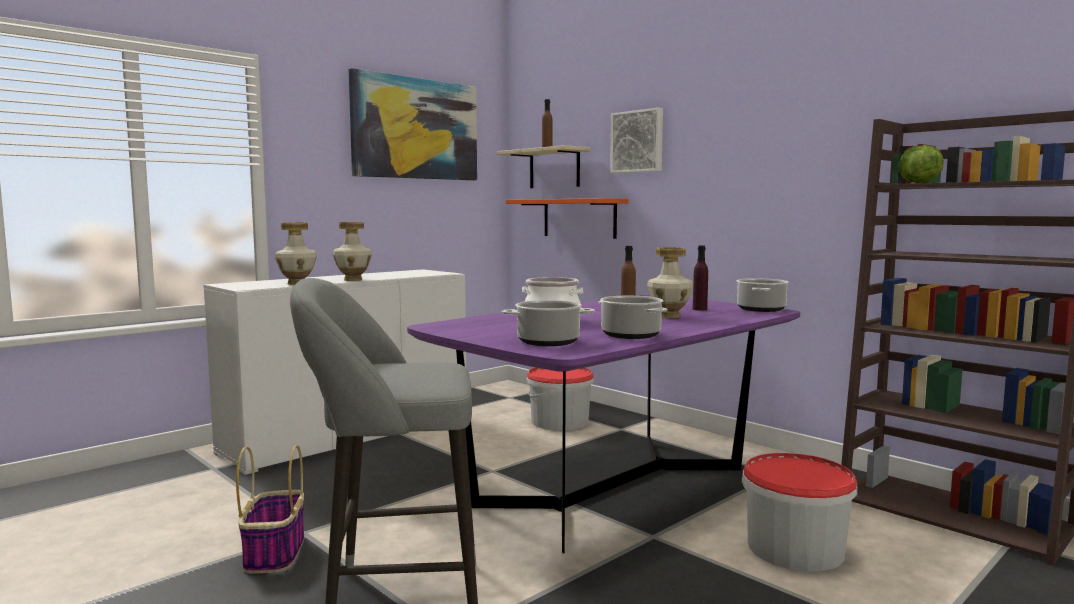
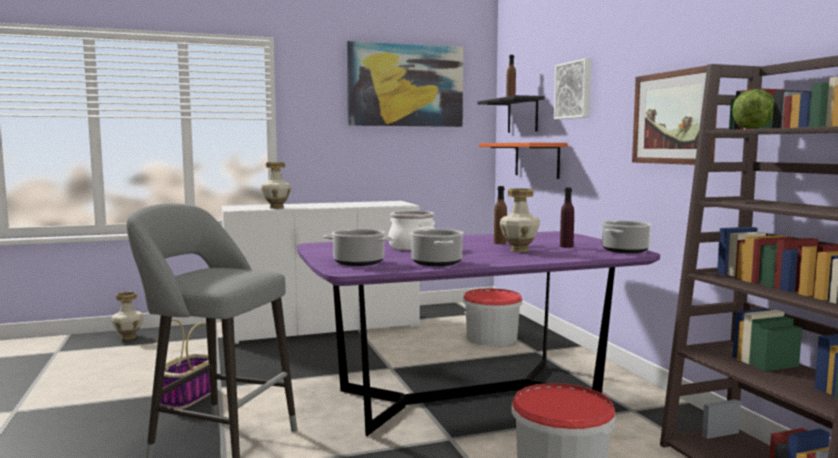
camera: 25 degrees right, 0 degrees up
vase [333,222,372,281] -> vase moved to [111,292,144,340]
beige shelf [497,145,590,188] -> black shelf [477,95,545,133]
none -> picture [632,65,717,165]

